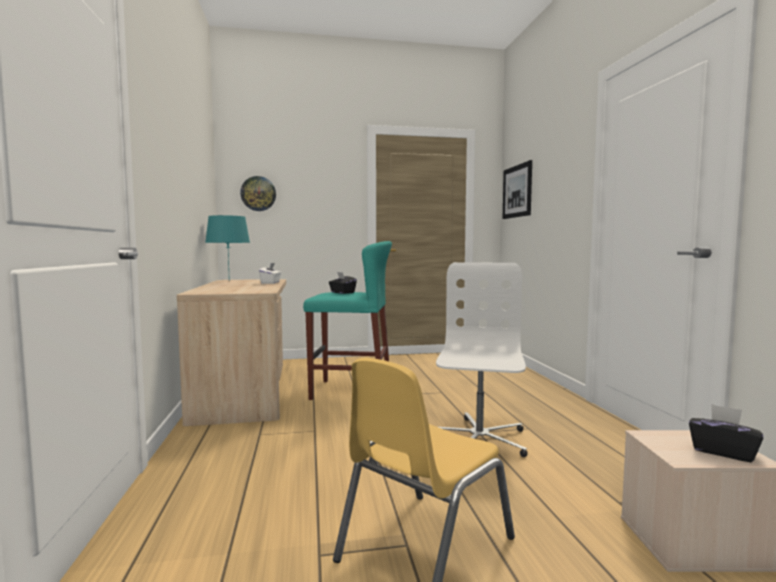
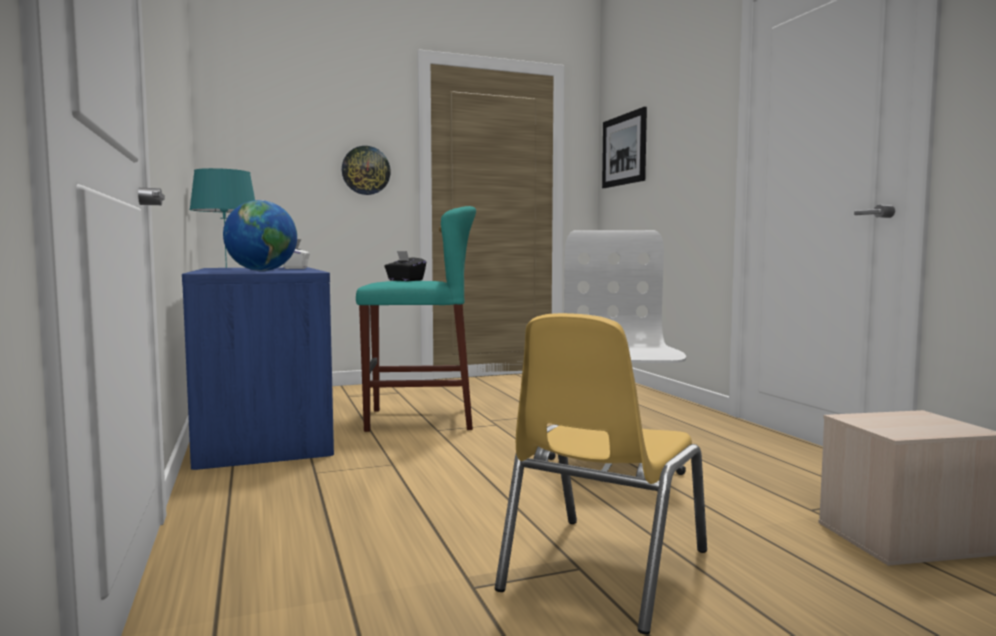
camera: 10 degrees left, 0 degrees up
beige desk [177,279,286,426] -> blue desk [182,267,334,470]
wall clock [240,176,276,211] -> wall clock moved to [342,146,391,195]
black tissue box [689,404,763,463] -> none
none -> globe [223,200,297,271]

